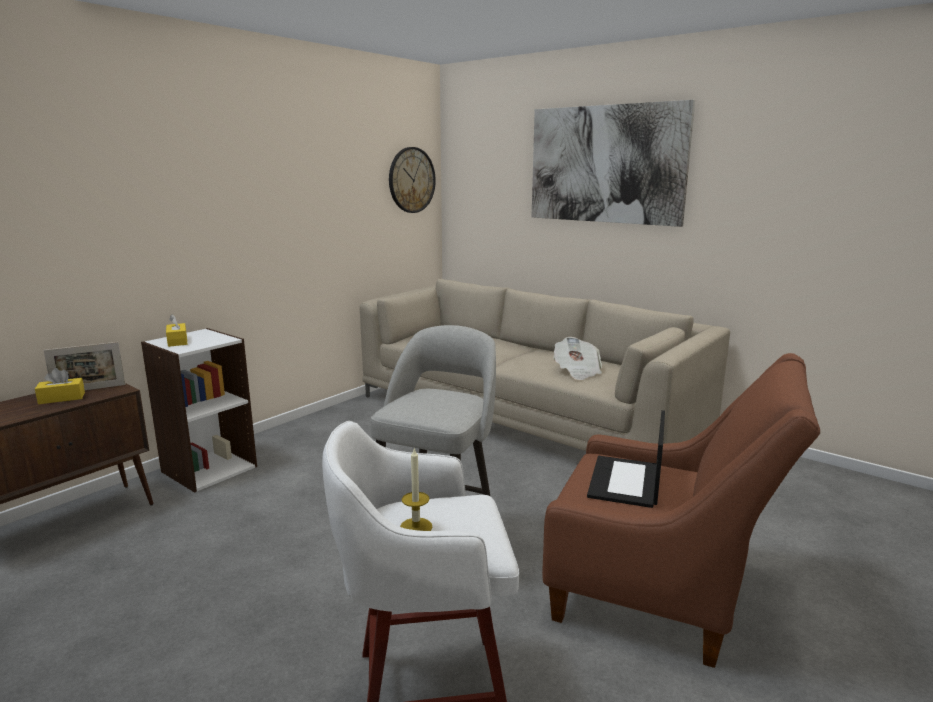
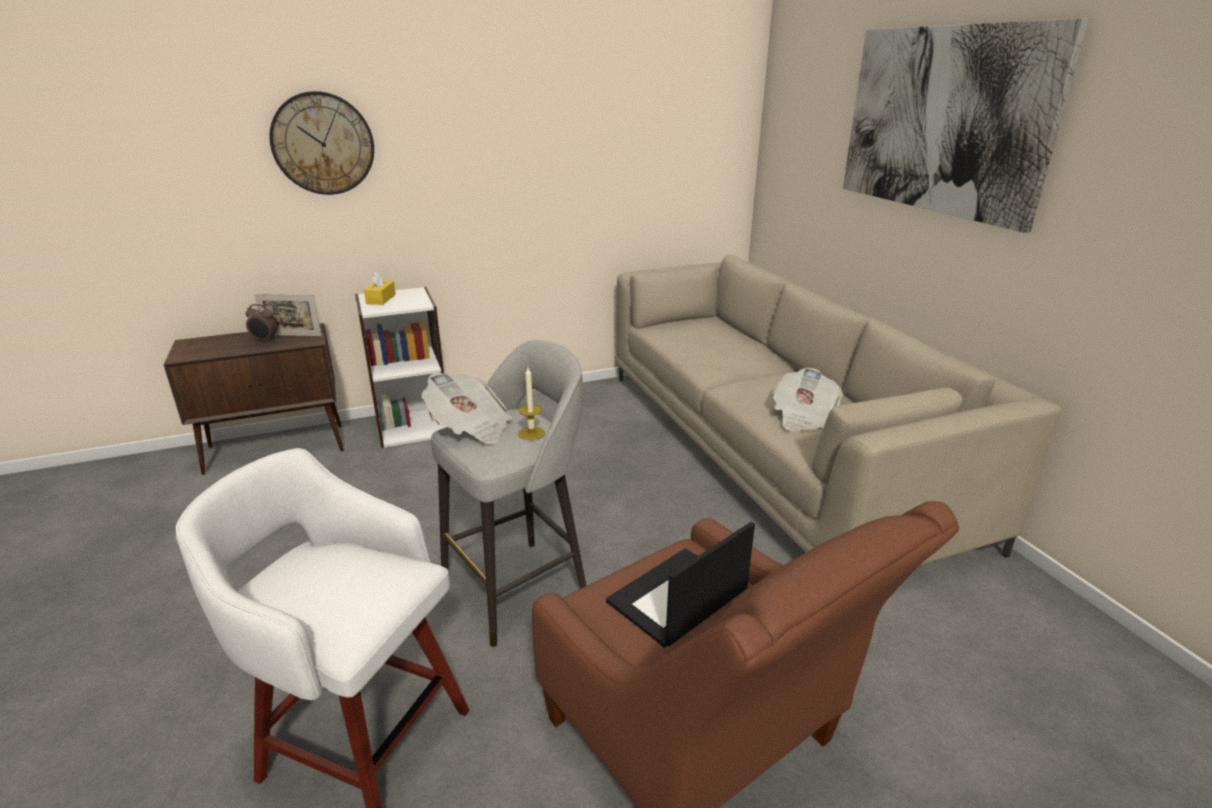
camera: 30 degrees right, 10 degrees up
yellow tissue box [35,368,85,404] -> alarm clock [246,304,277,342]
wall clock [389,147,436,213] -> wall clock moved to [269,91,374,195]
candle [400,447,432,531] -> candle moved to [518,368,545,440]
none -> newspaper [421,373,512,444]

